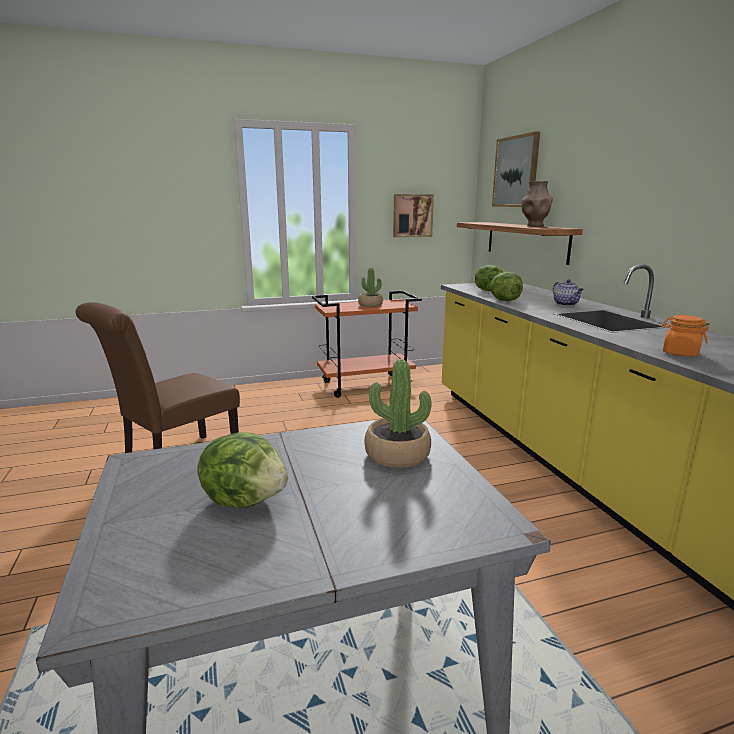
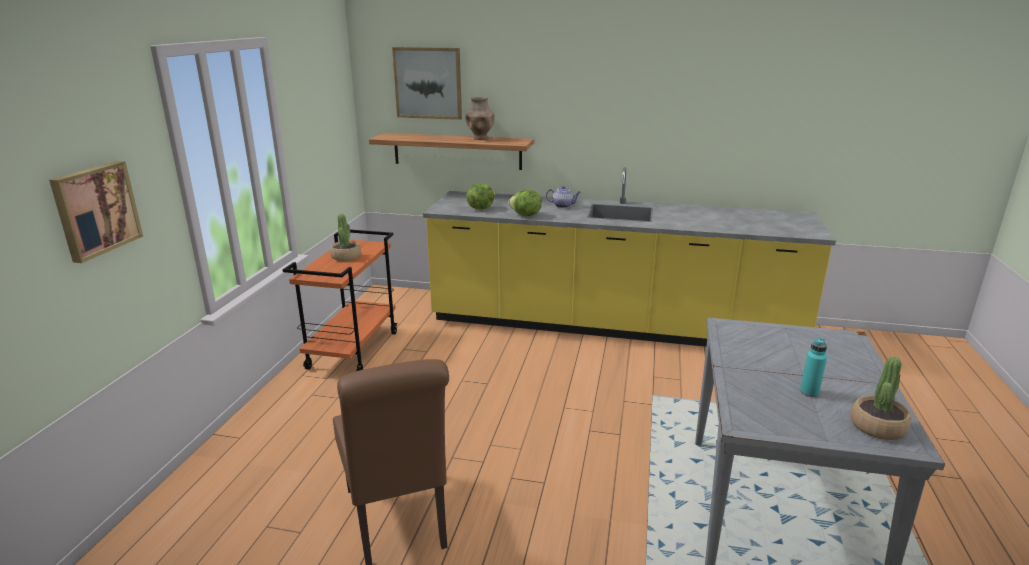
camera: 60 degrees left, 5 degrees up
lettuce [197,432,288,508] -> turquoise bottle [800,338,827,397]
potted plant [365,360,431,468] -> potted plant moved to [850,356,911,440]
picture [393,194,434,237] -> picture moved to [49,161,143,263]
orange jar [662,315,709,356] -> none

